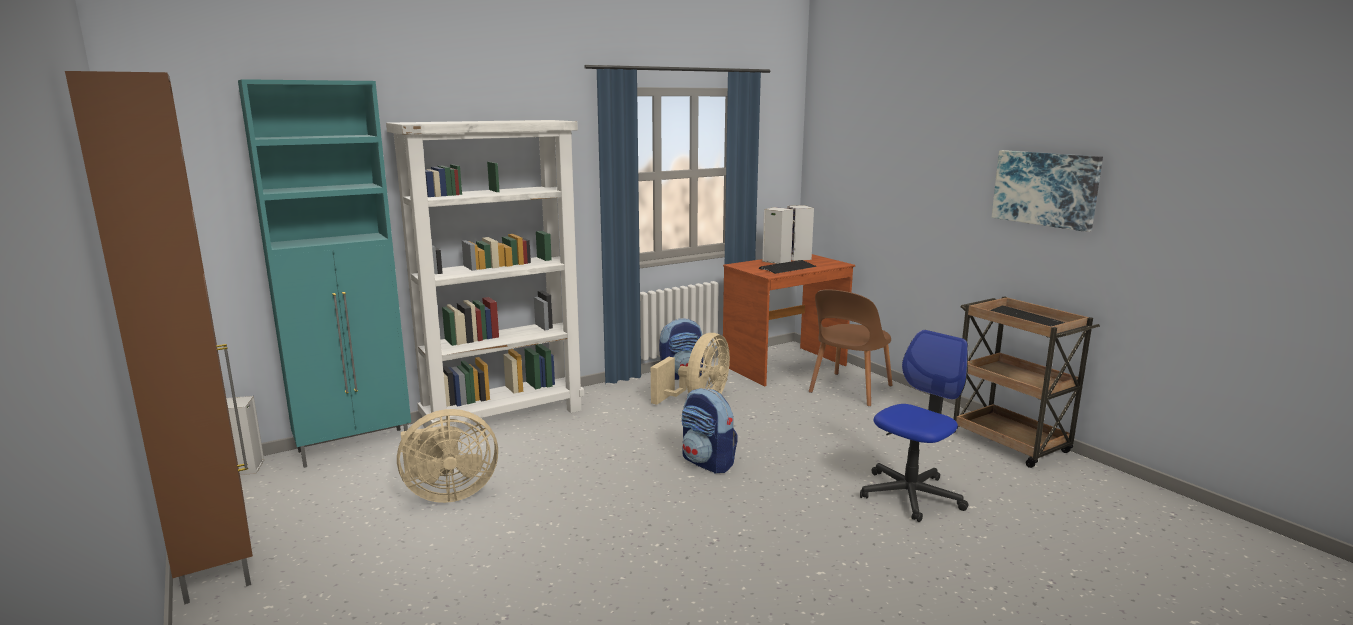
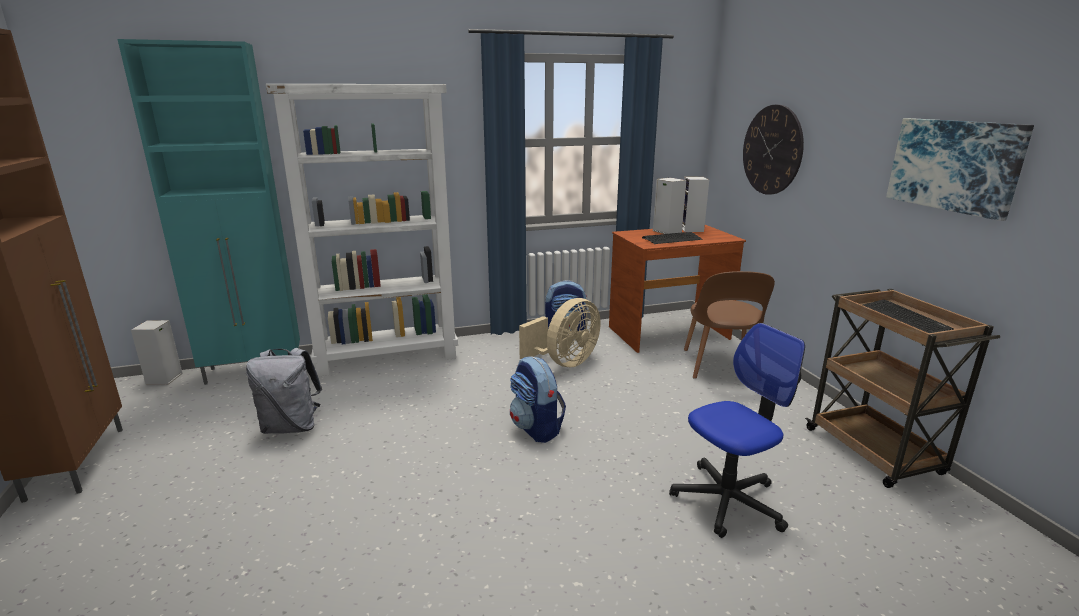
camera: 15 degrees right, 5 degrees up
beige fan [397,409,498,503] -> grey backpack [246,348,322,434]
brown chair [809,289,893,406] -> brown chair turned 45 degrees counterclockwise [684,271,775,379]
none -> wall clock [743,105,804,195]

